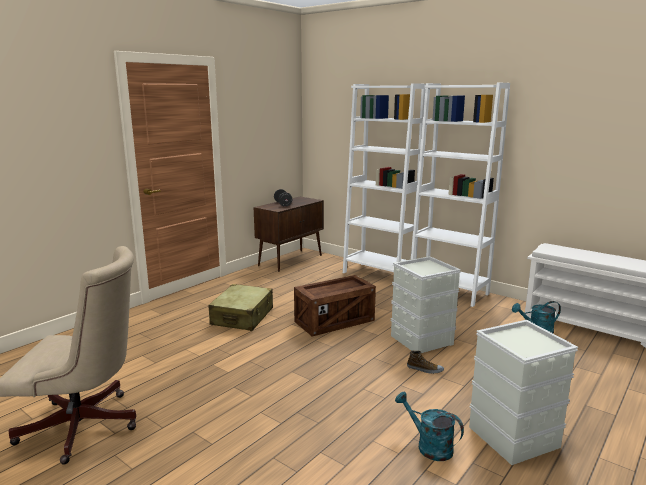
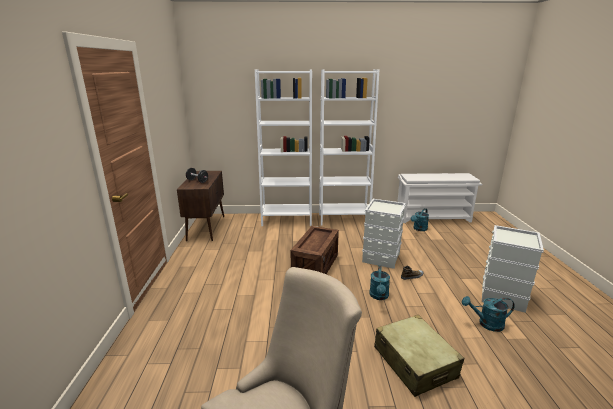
camera: 40 degrees left, 5 degrees up
beige suitcase [208,284,273,331] -> beige suitcase moved to [374,315,464,397]
none -> turquoise watering can [369,265,390,300]

